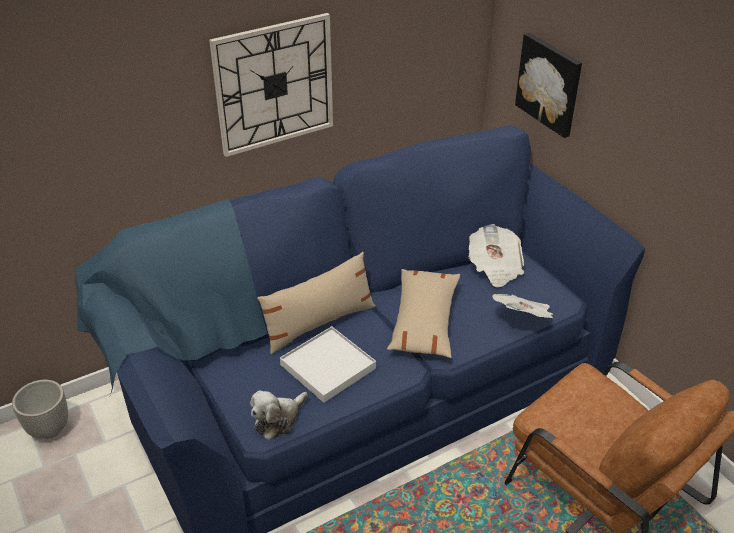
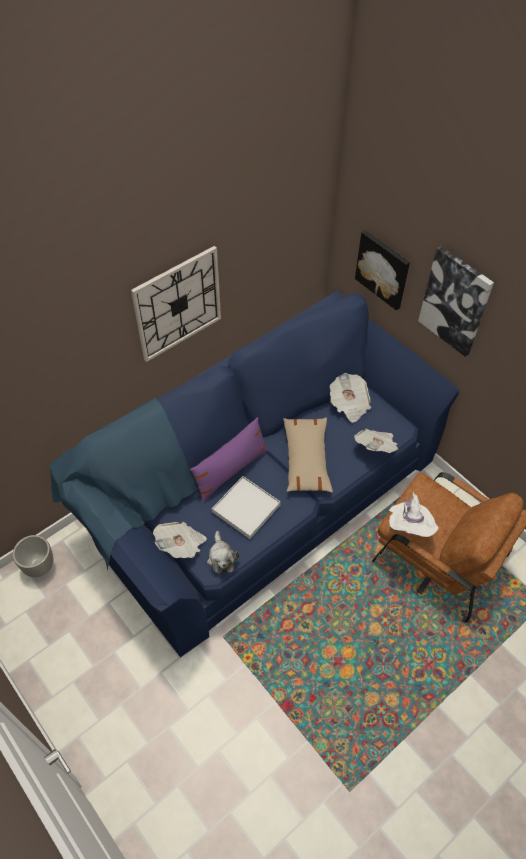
camera: 10 degrees left, 15 degrees up
plush toy [250,390,308,440] -> plush toy turned 45 degrees counterclockwise [207,531,239,575]
beige pillow [257,252,376,354] -> purple pillow [190,417,269,503]
none -> newspaper [153,522,207,558]
none -> white hat [389,492,439,537]
none -> picture [418,246,494,357]

